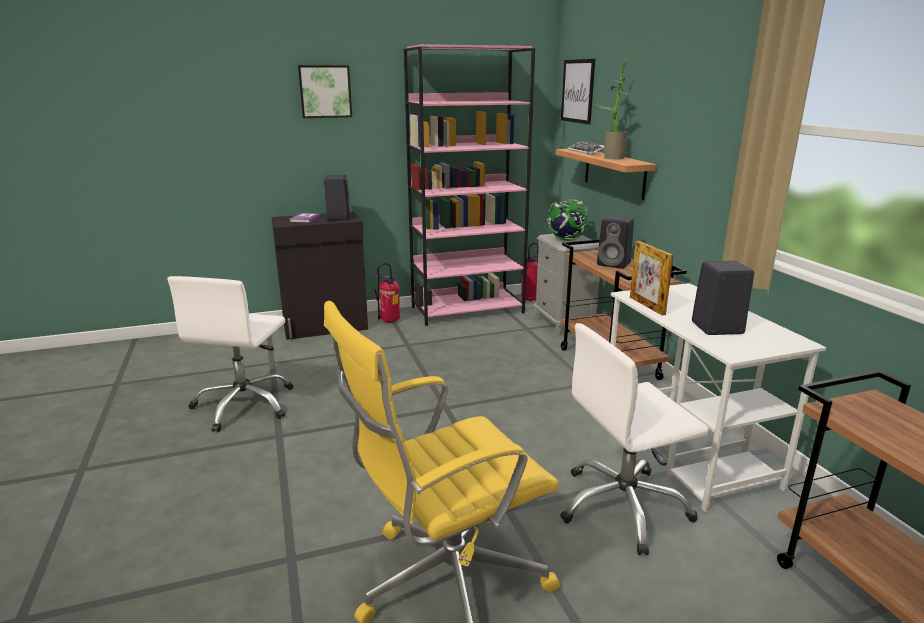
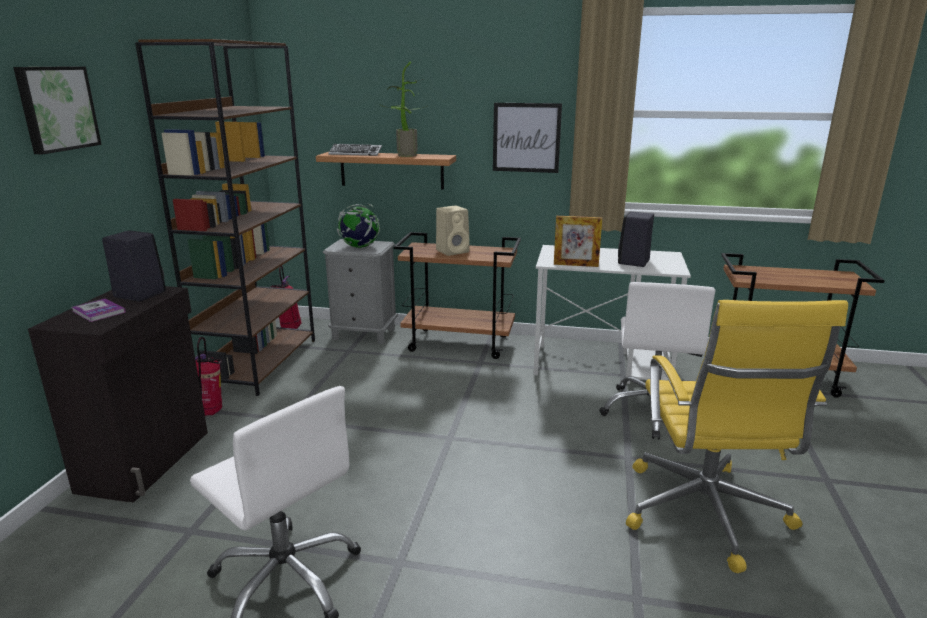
camera: 60 degrees left, 0 degrees up
pink bookcase [404,44,535,326] -> brown bookcase [135,39,315,396]
picture [561,59,595,124] -> picture moved to [493,103,562,173]
black speaker [597,215,634,269] -> beige speaker [436,206,469,256]

